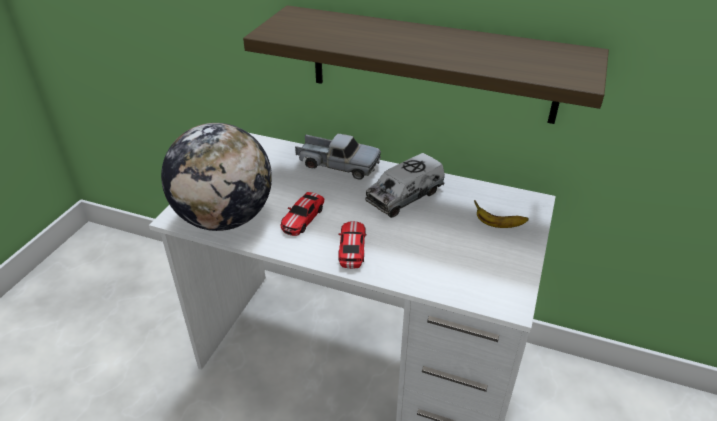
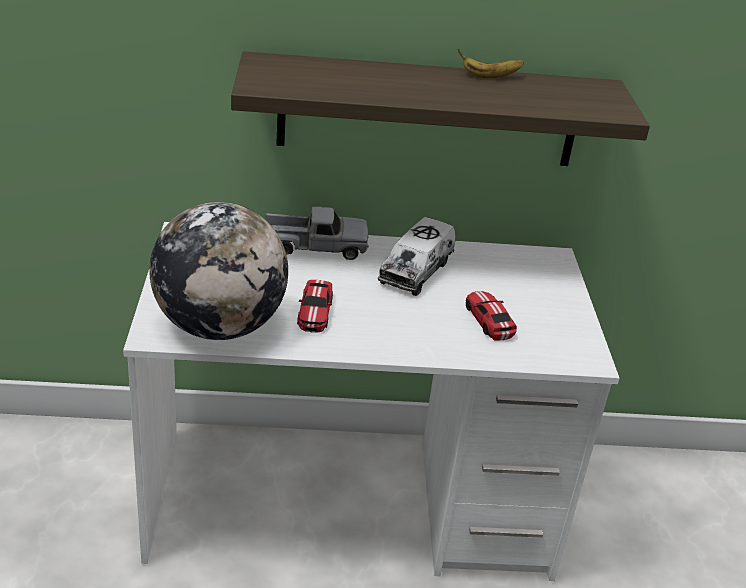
camera: 25 degrees left, 5 degrees down
toy car [338,221,367,269] -> toy car moved to [466,291,517,341]
banana [474,200,529,228] -> banana moved to [458,49,524,78]

